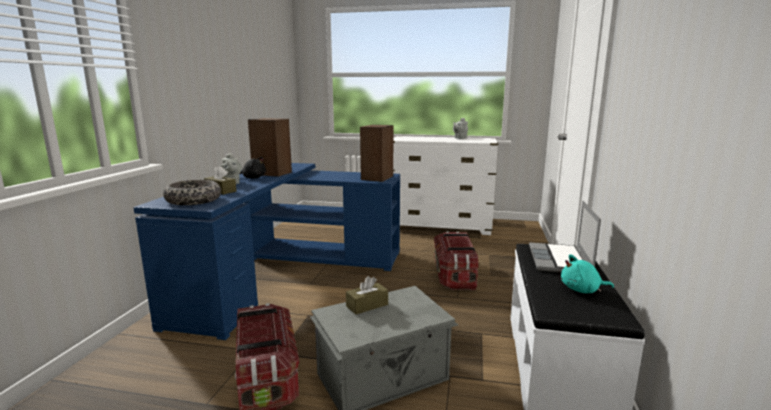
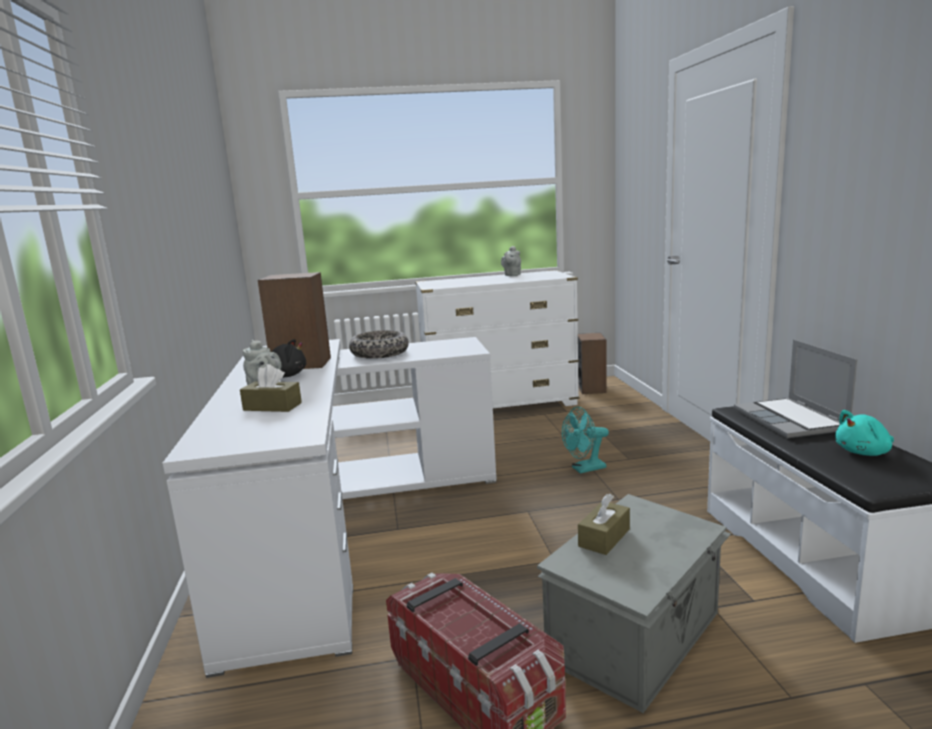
camera: 20 degrees left, 0 degrees up
blue desk [133,163,400,340] -> white desk [162,337,497,678]
bowl [163,180,221,205] -> bowl moved to [349,330,409,359]
speaker [360,125,394,182] -> speaker moved to [578,333,607,394]
storage box [434,232,478,290] -> turquoise fan [562,407,609,474]

